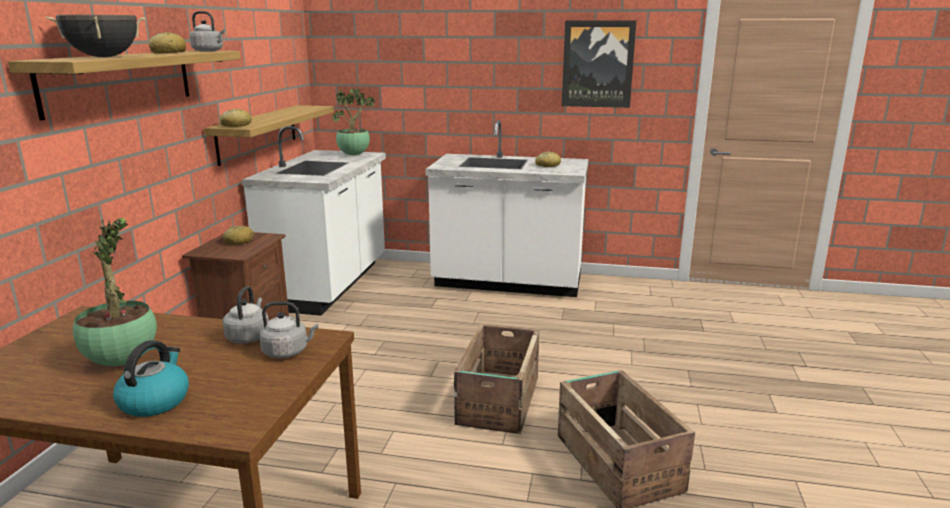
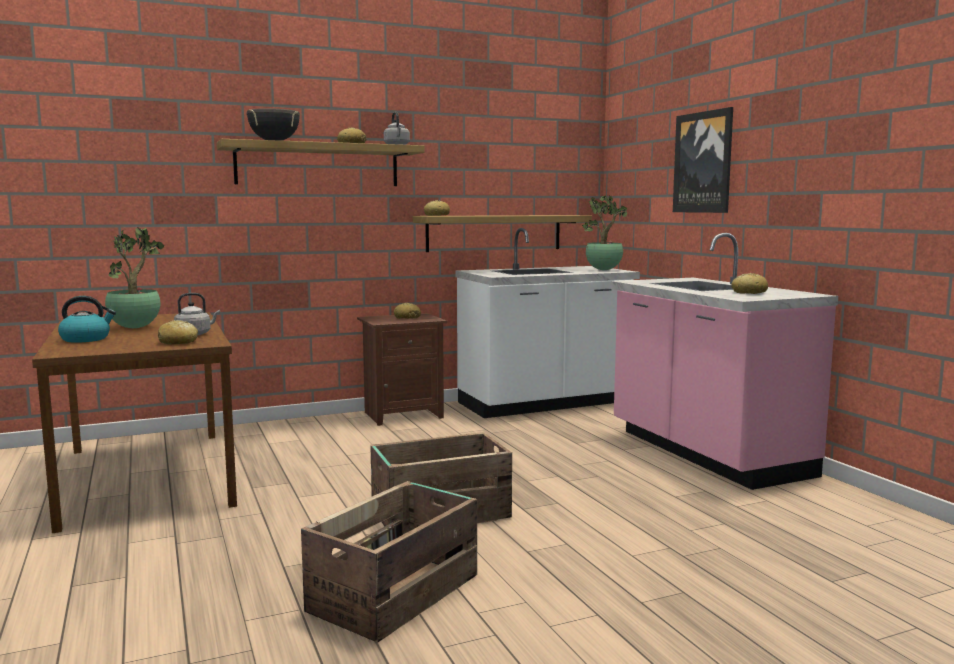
camera: 55 degrees right, 10 degrees down
grey kettle [259,301,318,358] -> bread [158,320,198,345]
white counter [425,120,588,297] -> pink counter [611,233,838,490]
picture [562,20,636,108] -> picture moved to [673,107,733,213]

